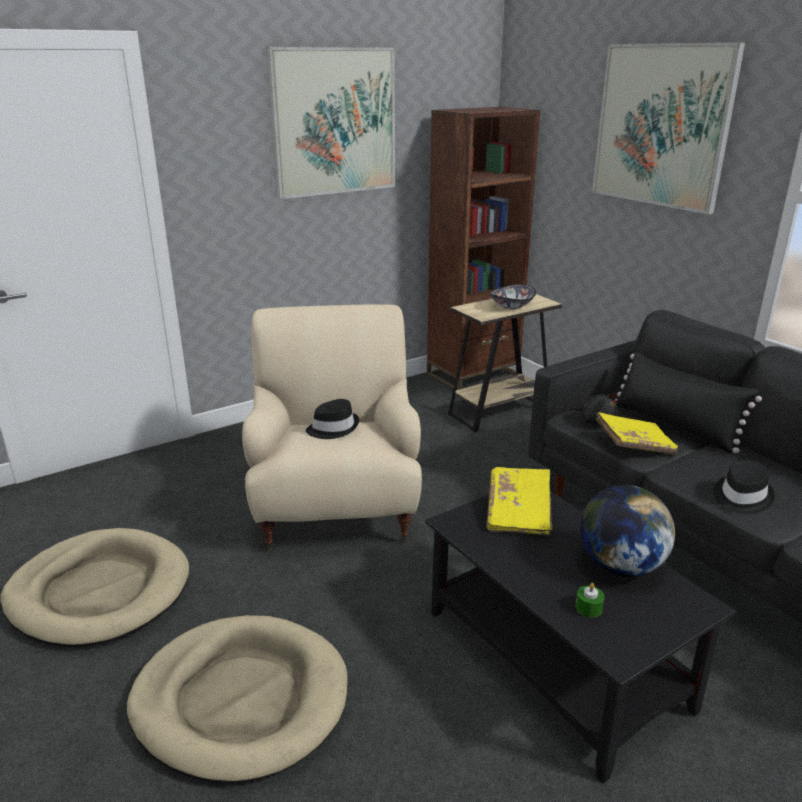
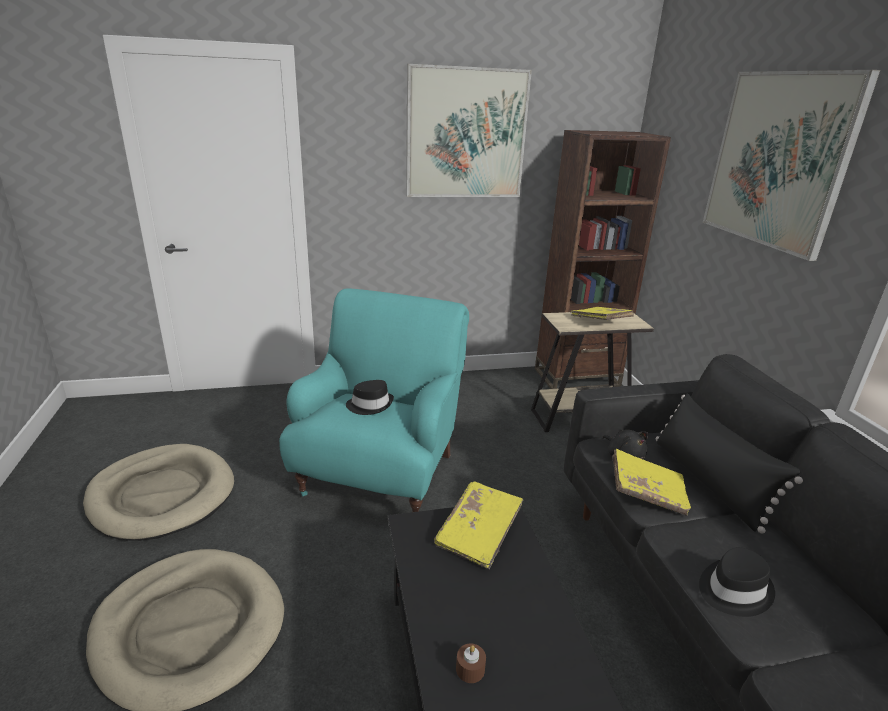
camera: 20 degrees right, 0 degrees up
beige armchair [242,305,422,550] -> turquoise armchair [279,288,469,512]
bowl [490,284,536,310] -> yellow book [571,307,634,320]
green candle [575,583,604,617] -> brown candle [456,644,486,683]
globe [580,485,675,577] -> none

